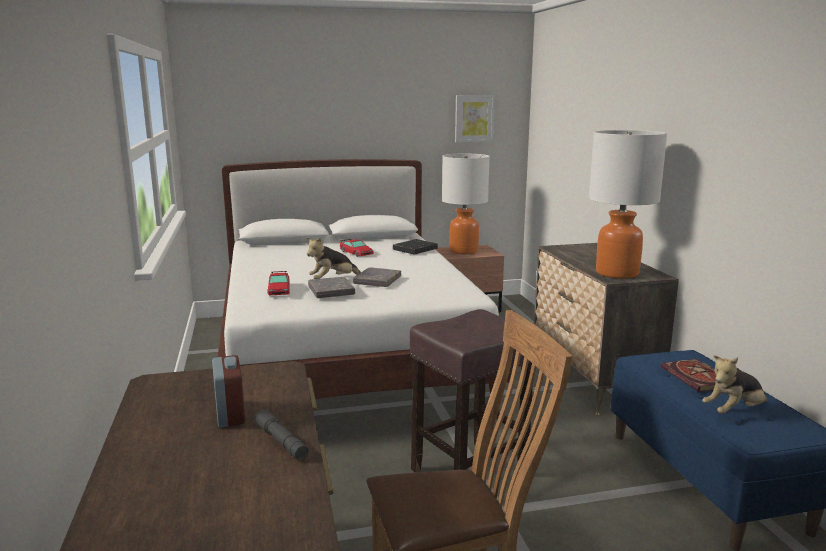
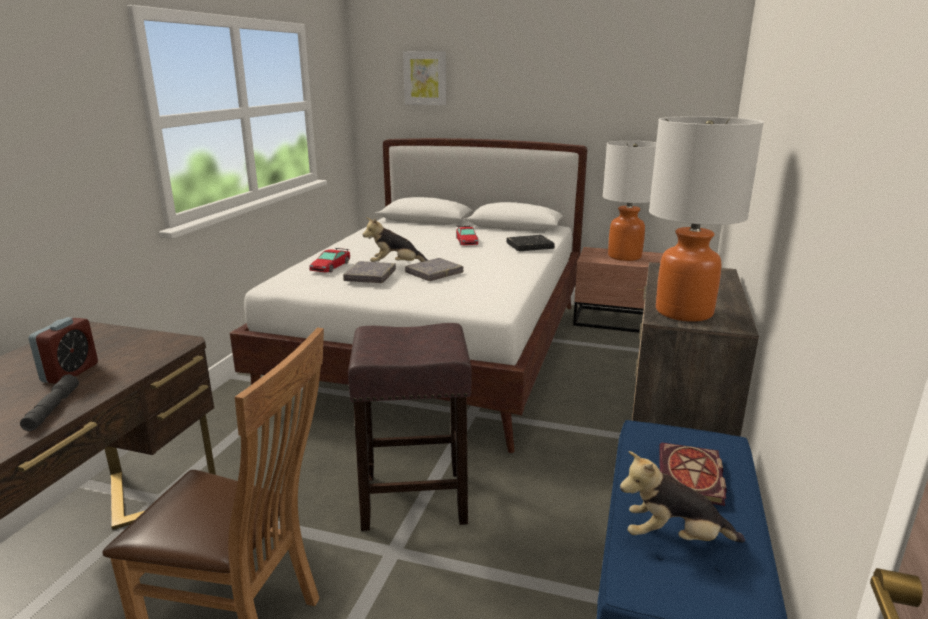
camera: 30 degrees right, 5 degrees up
picture [455,95,495,142] -> picture moved to [403,51,446,105]

